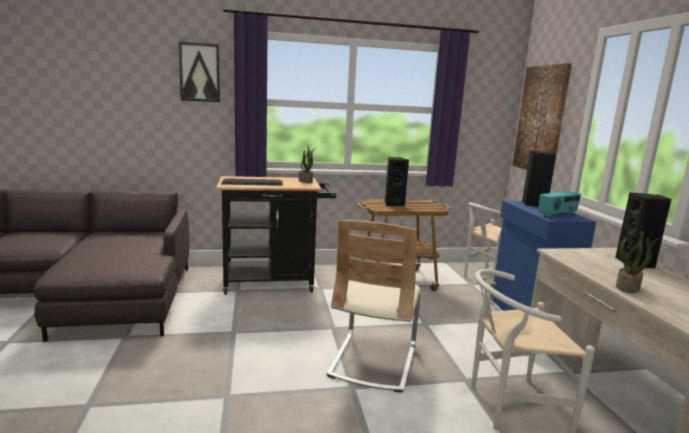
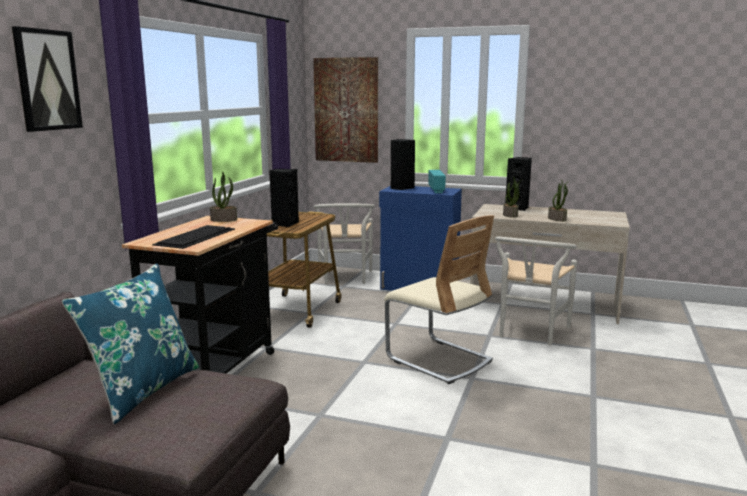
camera: 60 degrees left, 0 degrees up
none -> blue pillow [62,263,199,424]
none -> potted plant [503,176,521,218]

